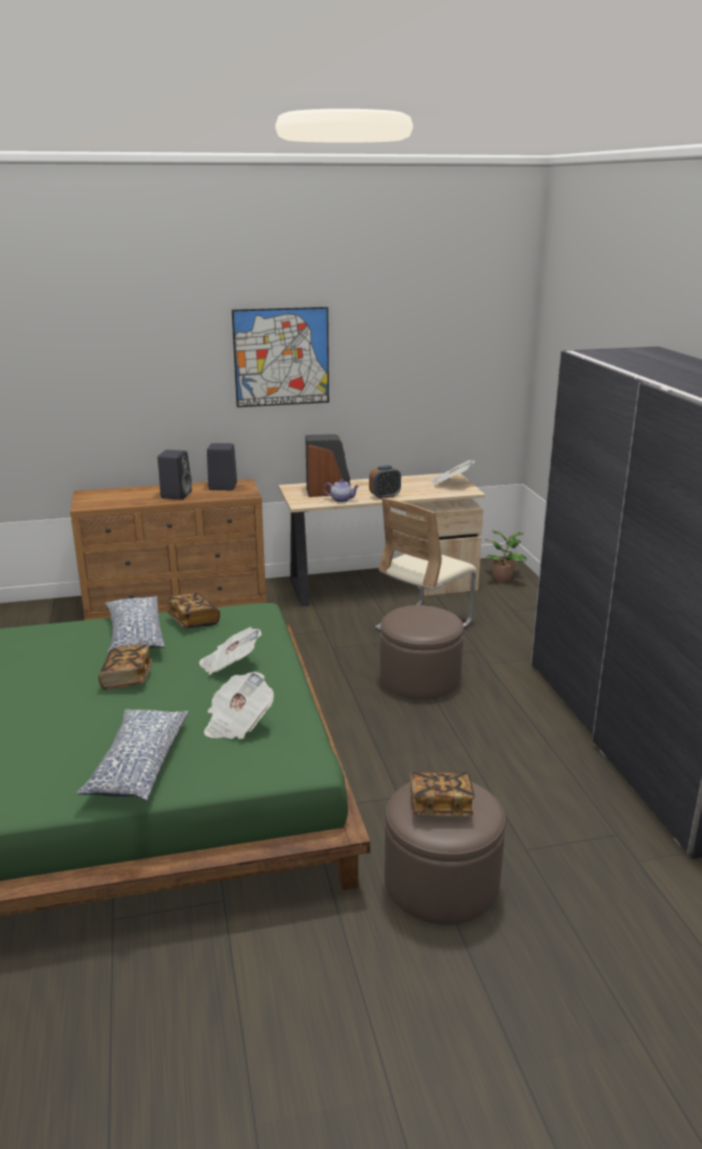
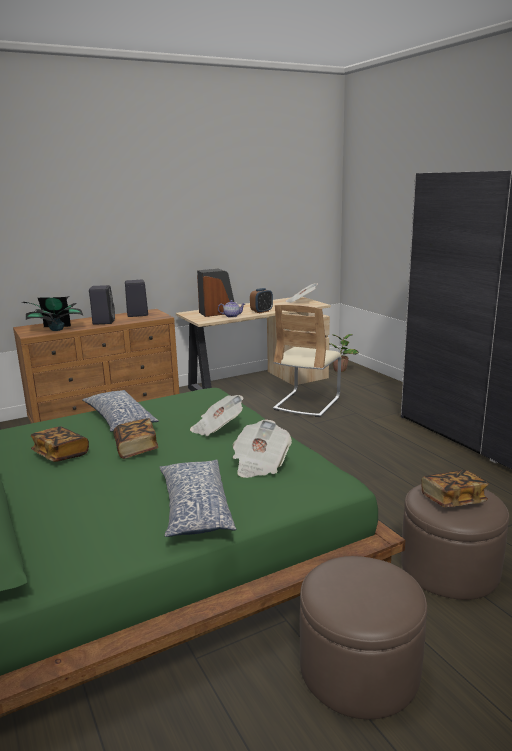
camera: 15 degrees left, 5 degrees down
book [167,593,220,628] -> book moved to [31,426,89,462]
picture [232,307,329,407] -> none
brown ottoman [380,605,464,699] -> brown ottoman moved to [300,556,427,719]
none -> potted plant [23,296,83,331]

